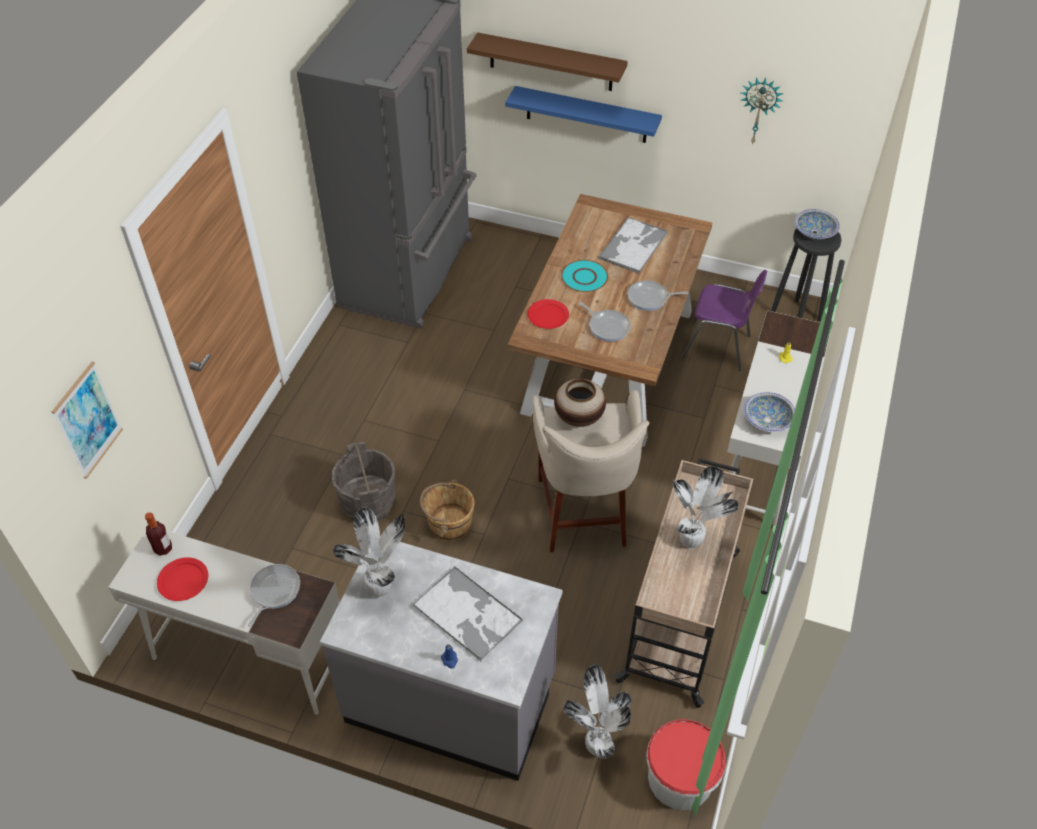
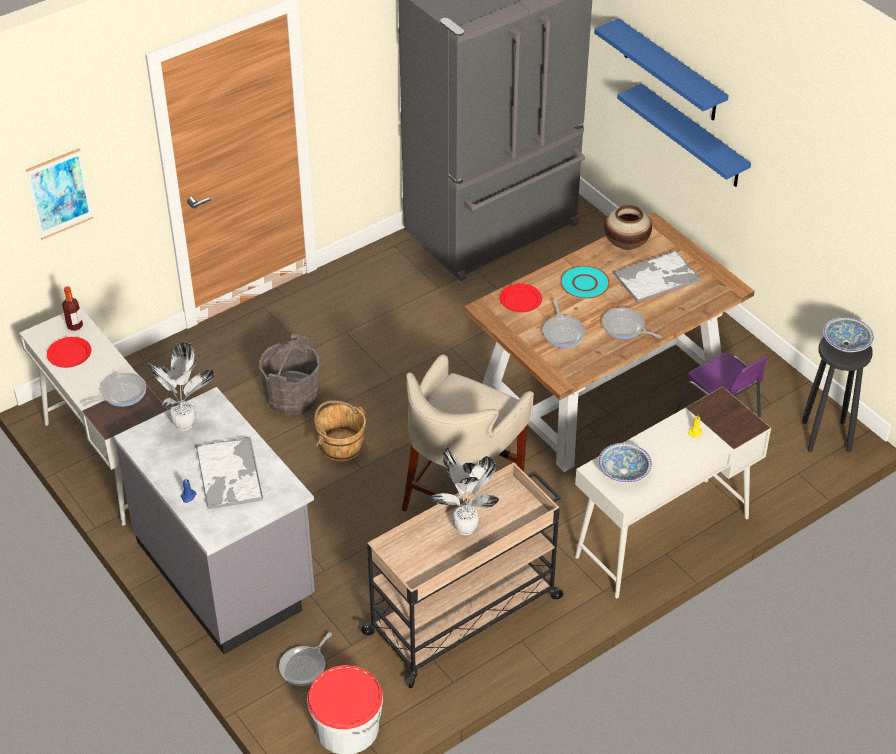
camera: 35 degrees right, 5 degrees down
brown shelf [467,33,628,91] -> blue shelf [594,18,729,121]
vase [554,379,606,427] -> vase moved to [604,205,652,250]
potted plant [564,664,632,758] -> frying pan [279,632,332,686]
wall clock [741,78,784,145] -> none

